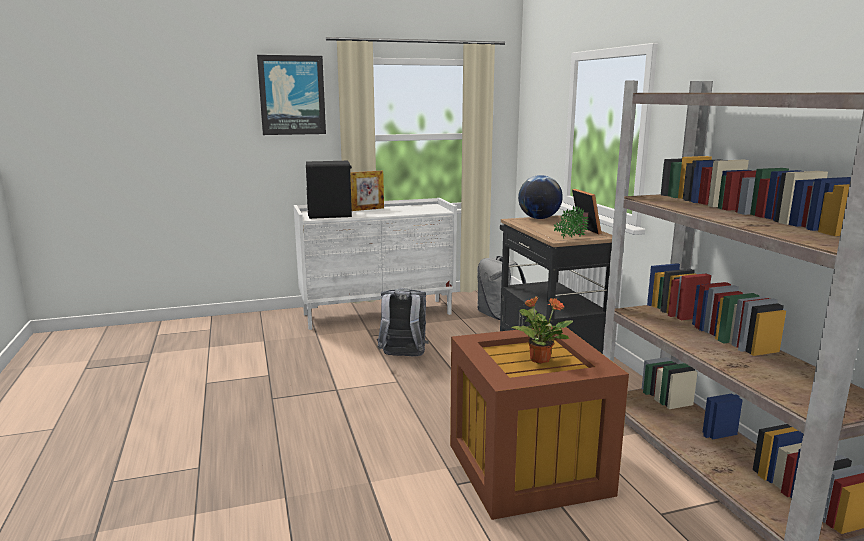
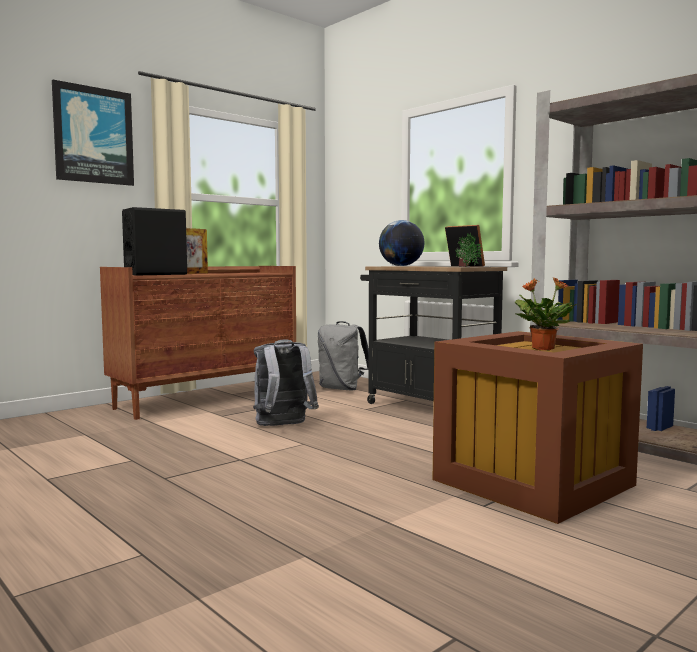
camera: 25 degrees left, 10 degrees down
white cabinet [294,198,457,330] -> brown cabinet [100,266,296,420]

